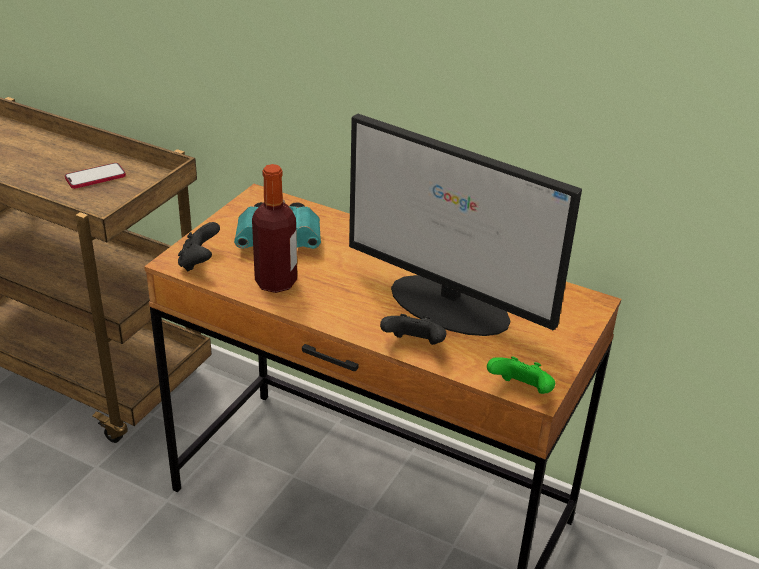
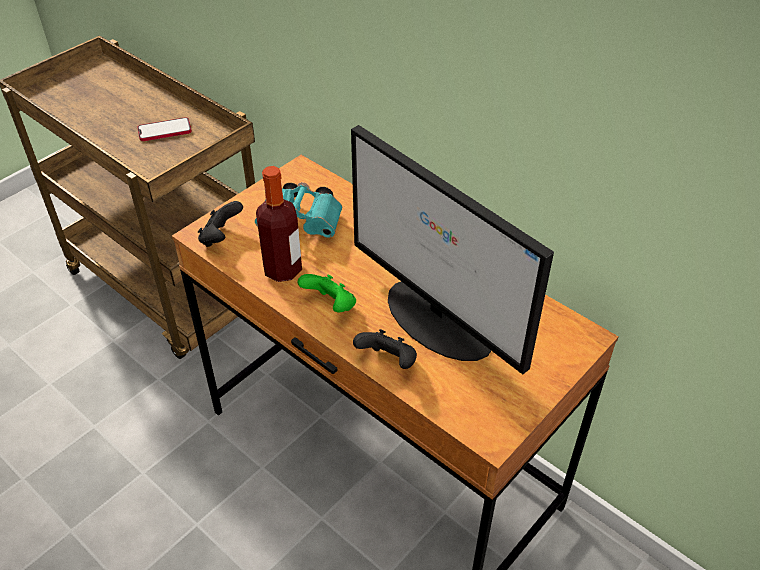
camera: 15 degrees right, 10 degrees up
green game controller [487,357,555,394] -> green game controller moved to [298,274,356,312]

